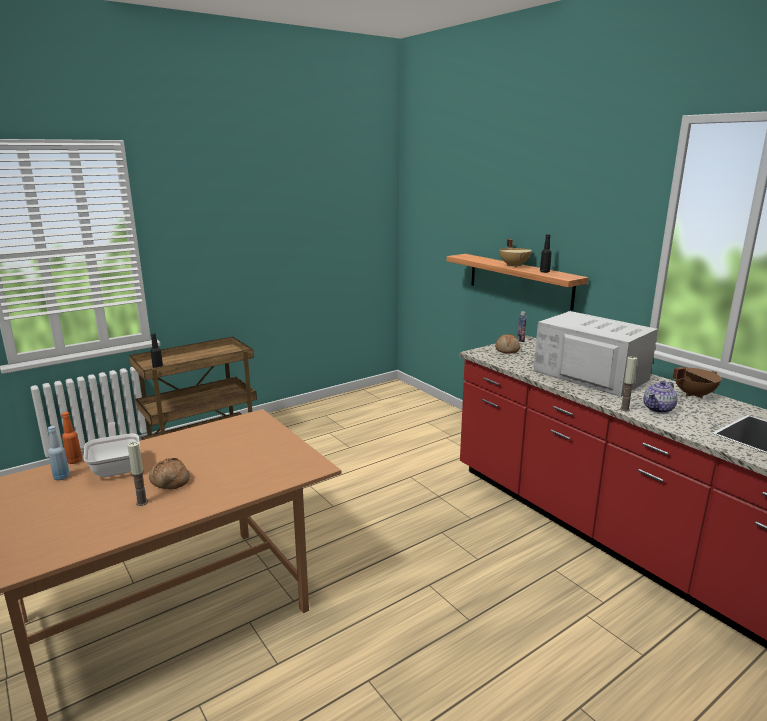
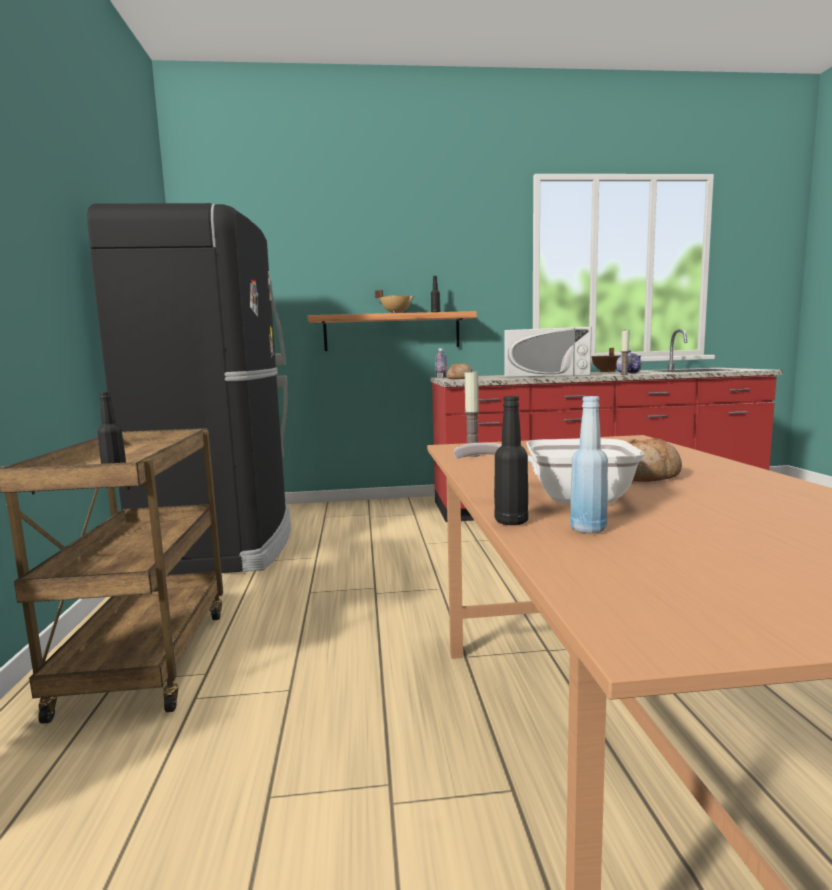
camera: 60 degrees left, 10 degrees down
orange bottle [62,412,82,464] -> black bottle [494,396,528,525]
candle [127,442,148,506] -> candle moved to [464,369,480,457]
white microwave [534,311,658,397] -> white microwave turned 150 degrees counterclockwise [504,327,592,377]
none -> black fridge [87,203,291,575]

